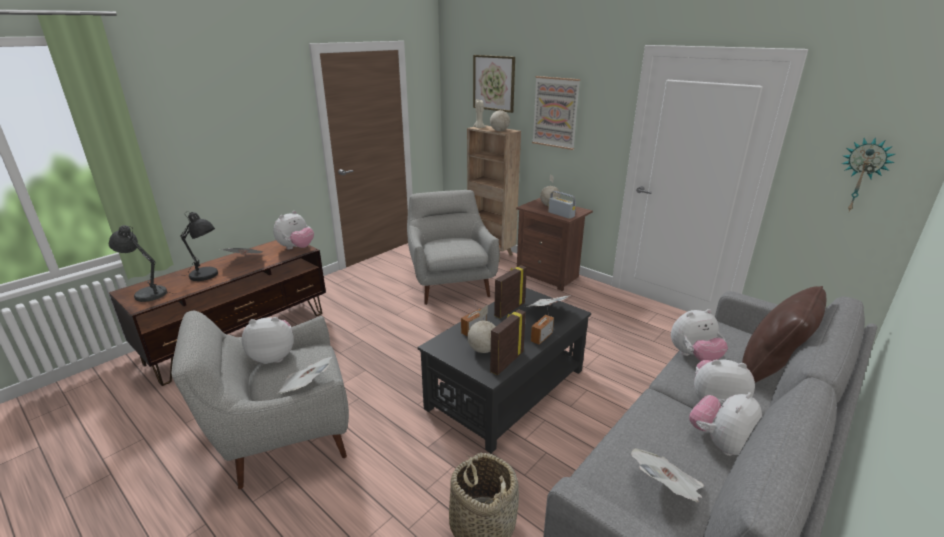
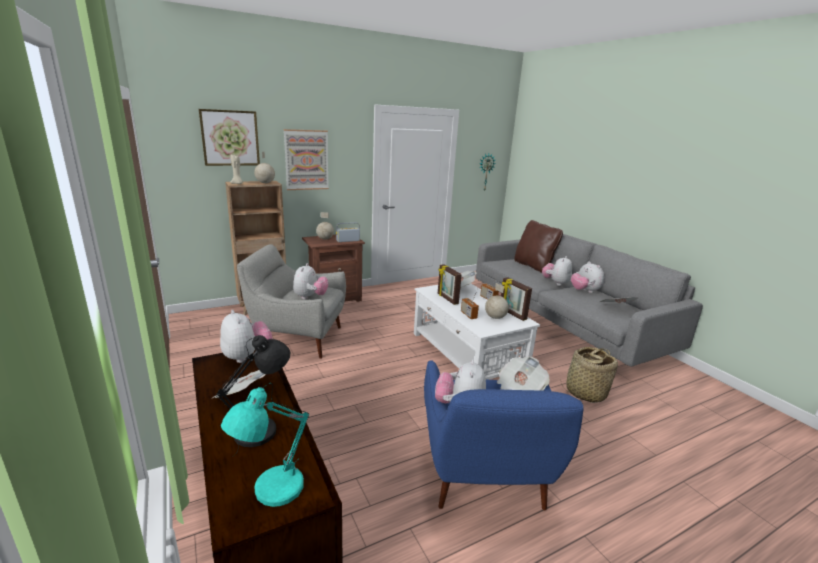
camera: 70 degrees left, 5 degrees down
grey table lamp [109,225,176,302] -> turquoise table lamp [221,383,309,507]
grey armchair [172,311,349,489] -> blue armchair [424,360,584,510]
black coffee table [418,288,591,453] -> white coffee table [414,284,540,380]
plush toy [671,309,728,361] -> plush toy moved to [293,263,329,299]

